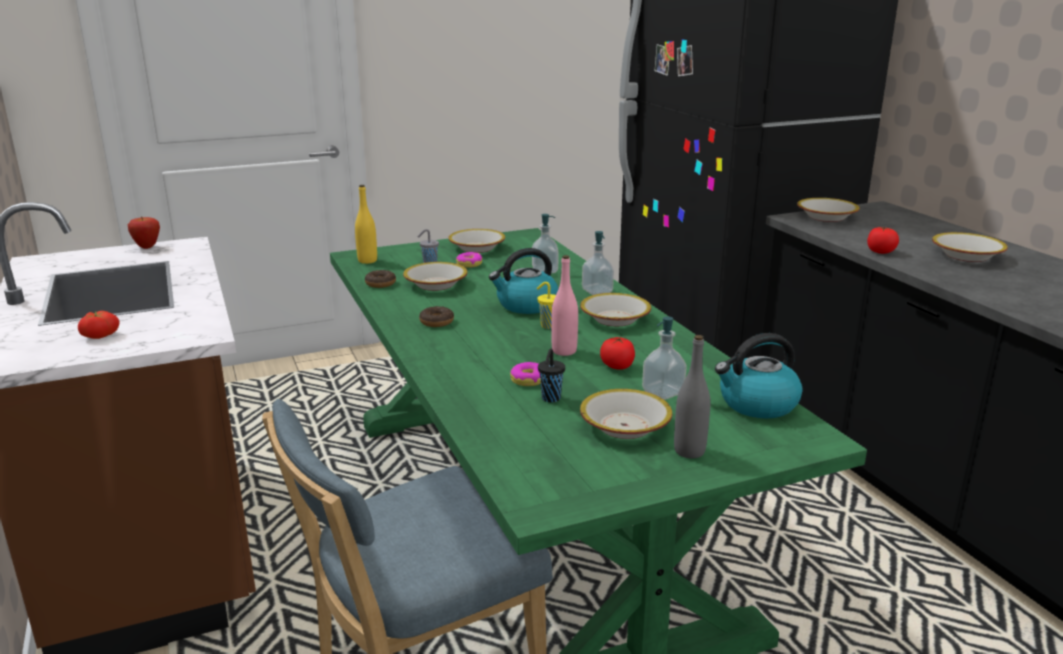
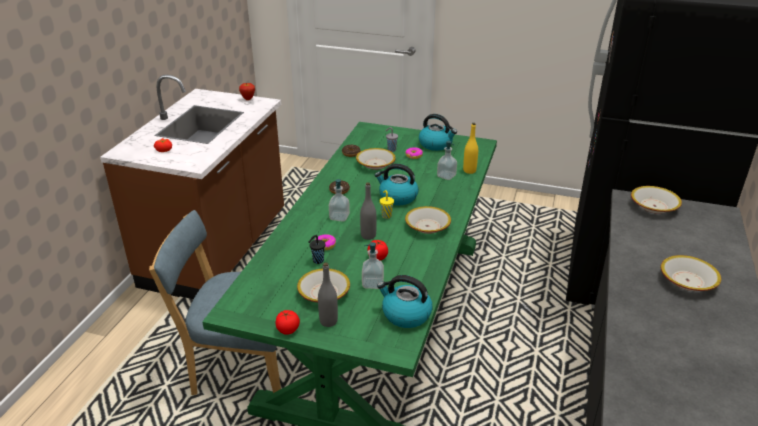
camera: 40 degrees right, 10 degrees up
yellow bottle [355,185,377,264] -> yellow bottle moved to [463,123,478,174]
bowl [448,229,505,253] -> kettle [419,114,457,151]
pink bottle [551,255,578,356] -> grey bottle [360,182,377,240]
soap dispenser [582,231,614,295] -> soap dispenser moved to [329,179,350,222]
tomato [867,227,899,254] -> tomato moved to [275,310,300,335]

